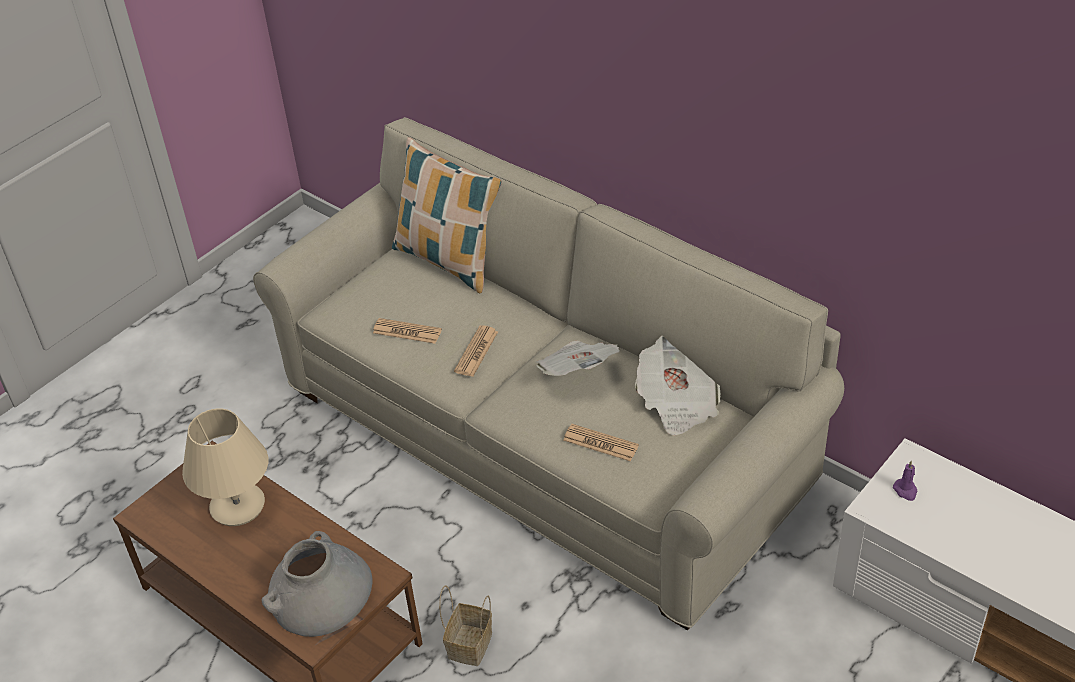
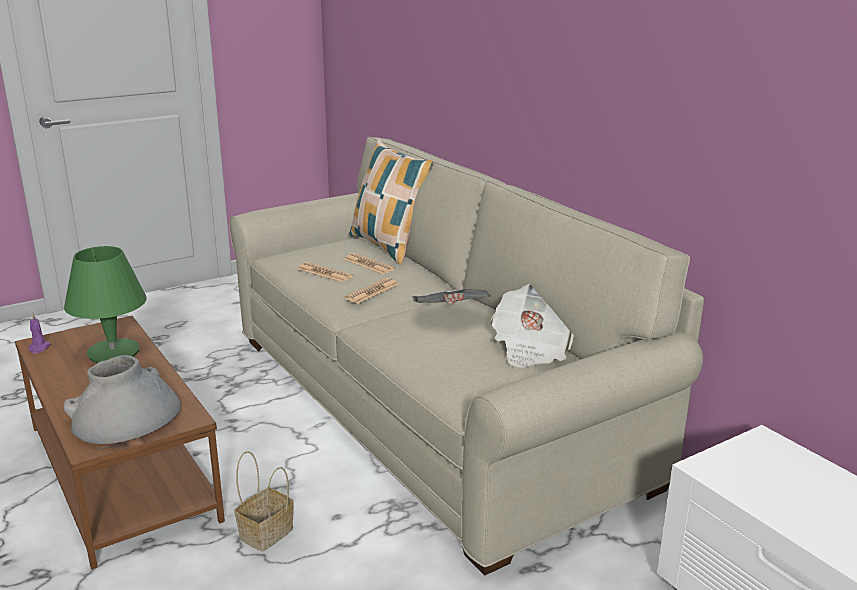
camera: 15 degrees right, 20 degrees down
beige table lamp [182,408,268,526] -> green table lamp [64,246,147,363]
newspaper [563,424,639,461] -> newspaper moved to [344,253,395,274]
purple candle [893,461,918,501] -> purple candle moved to [28,313,51,354]

